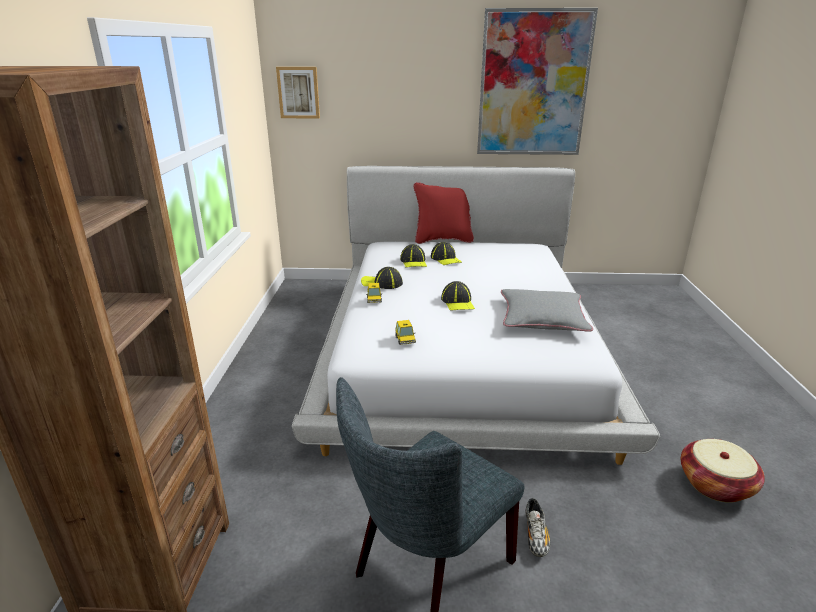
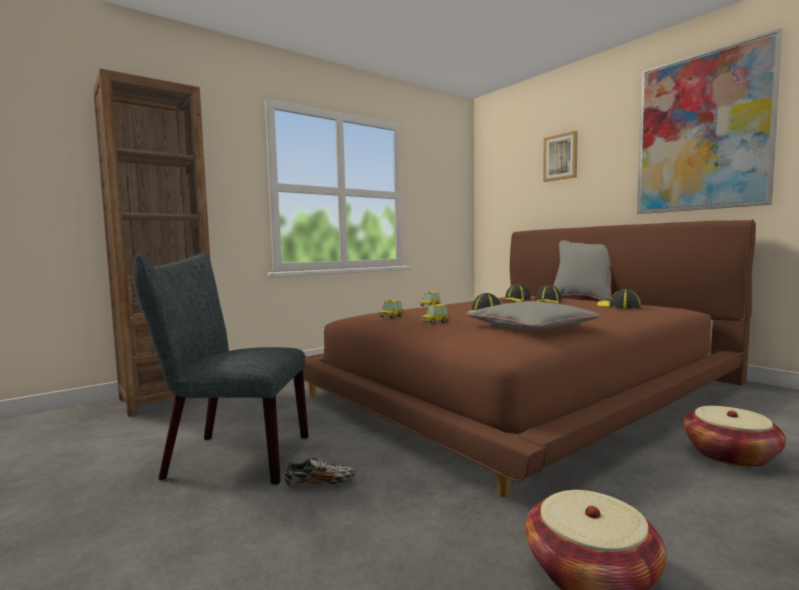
camera: 50 degrees right, 20 degrees down
picture [276,67,320,119] -> picture moved to [543,131,578,182]
white bed [292,166,660,465] -> brown bed [303,219,756,497]
cap [361,267,403,289] -> cap moved to [597,289,642,308]
red pillow [414,182,474,244] -> grey pillow [553,240,612,301]
shoe [526,498,551,557] -> shoe turned 150 degrees counterclockwise [284,458,356,487]
none -> toy car [421,304,449,324]
none -> basket [683,406,786,468]

